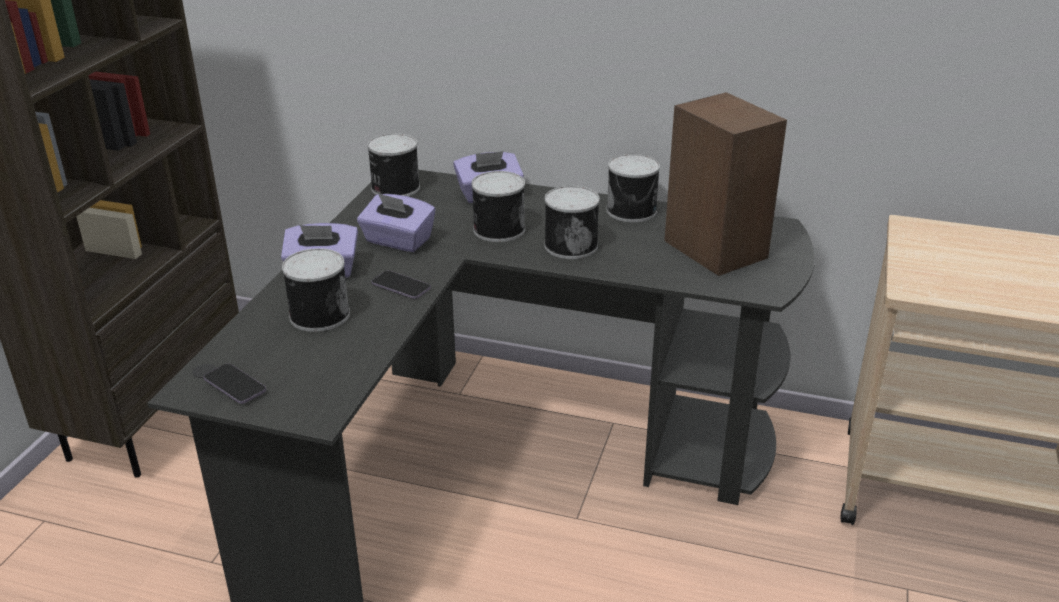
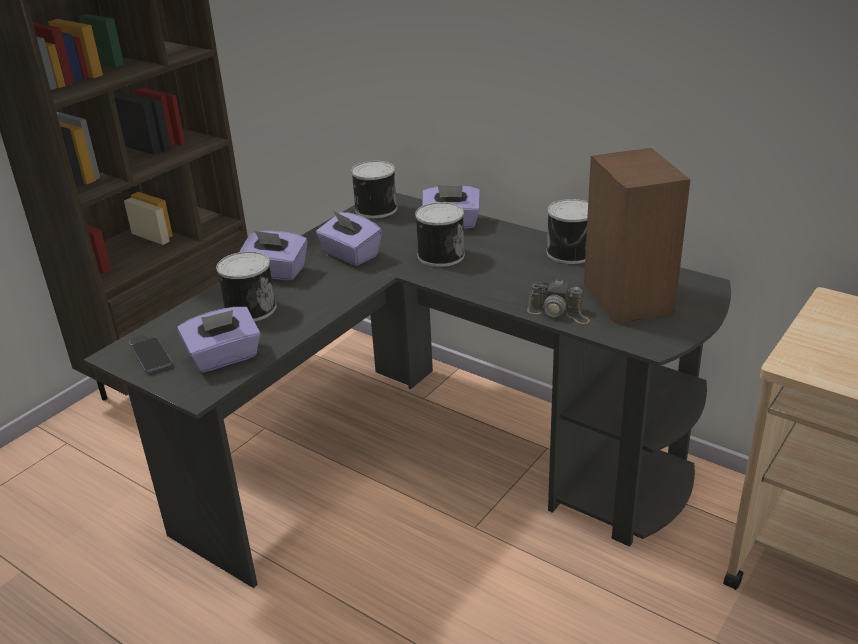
camera: 20 degrees right, 0 degrees up
phone [371,271,431,299] -> none
can [544,186,600,259] -> none
none -> purple tissue box [177,307,261,373]
none -> camera [527,280,590,324]

